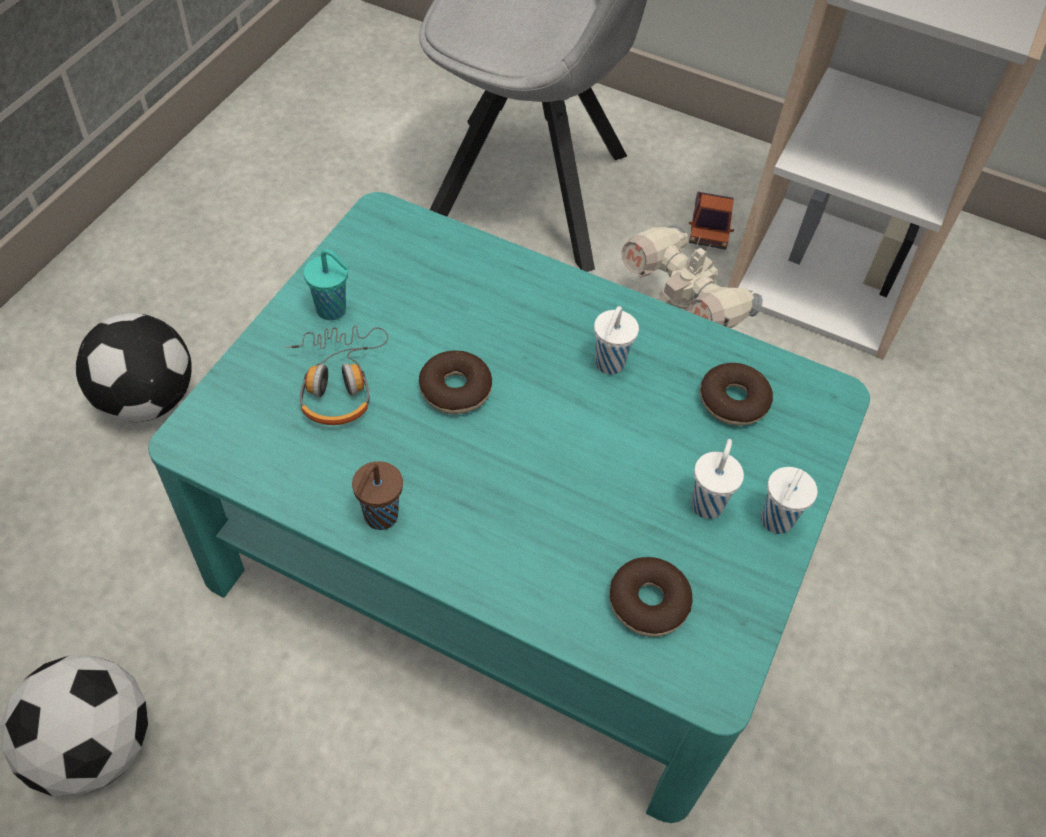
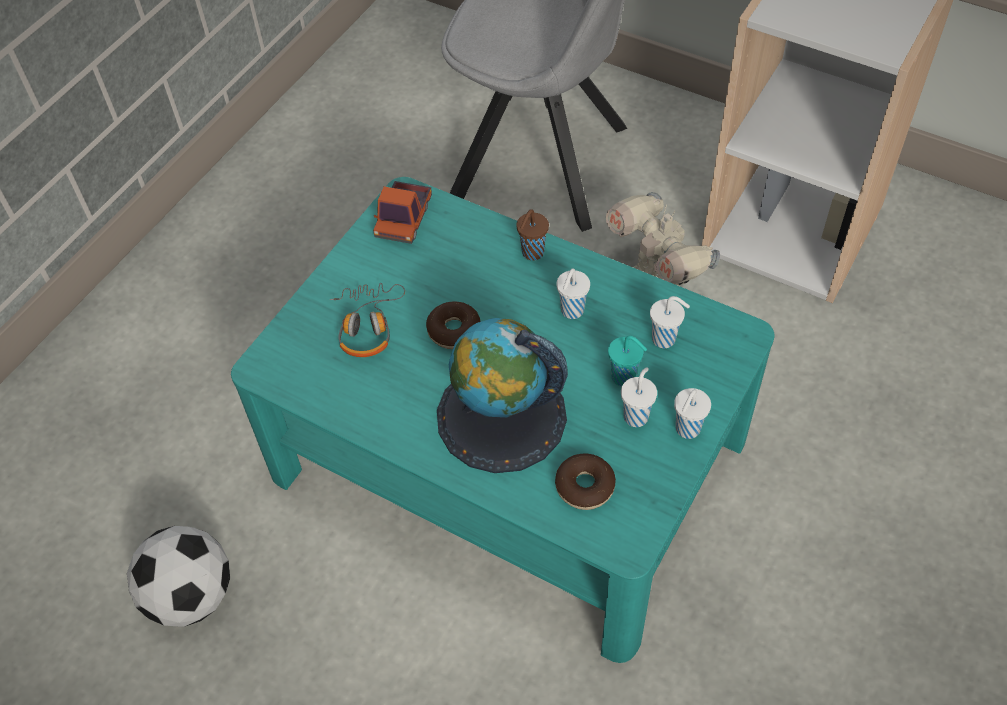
camera: 10 degrees right, 0 degrees up
football [76,313,192,422] -> none
turquoise cup [304,249,349,320] -> turquoise cup moved to [608,335,647,386]
brown cup [352,461,403,530] -> brown cup moved to [516,209,549,260]
toy truck [689,192,734,250] -> toy truck moved to [373,181,432,244]
donut [700,363,773,426] -> white cup [650,296,690,348]
none -> globe [437,318,568,473]

